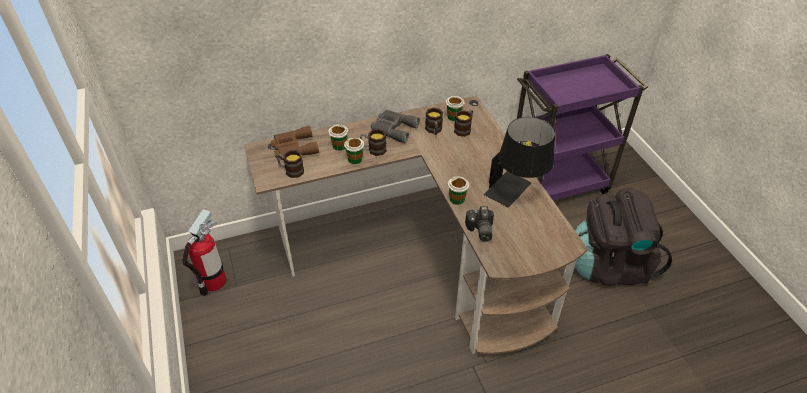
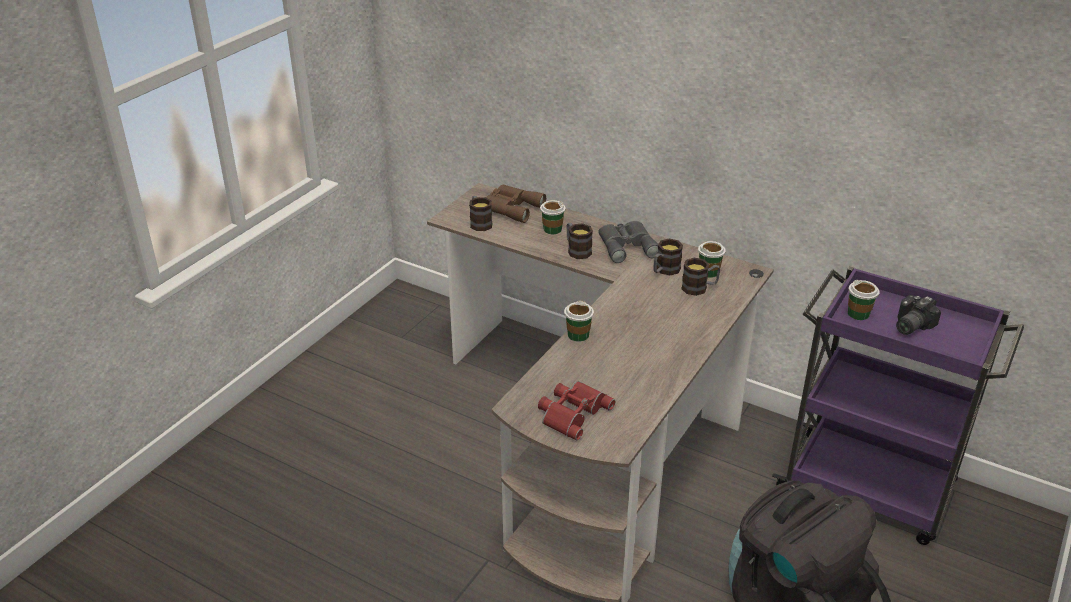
camera: 50 degrees right, 10 degrees down
fire extinguisher [182,209,227,296] -> none
cup [344,137,364,164] -> cup moved to [848,280,880,320]
camera [465,206,494,242] -> camera moved to [896,295,941,335]
black table lamp [484,117,555,207] -> none
none -> red binoculars [538,381,615,440]

